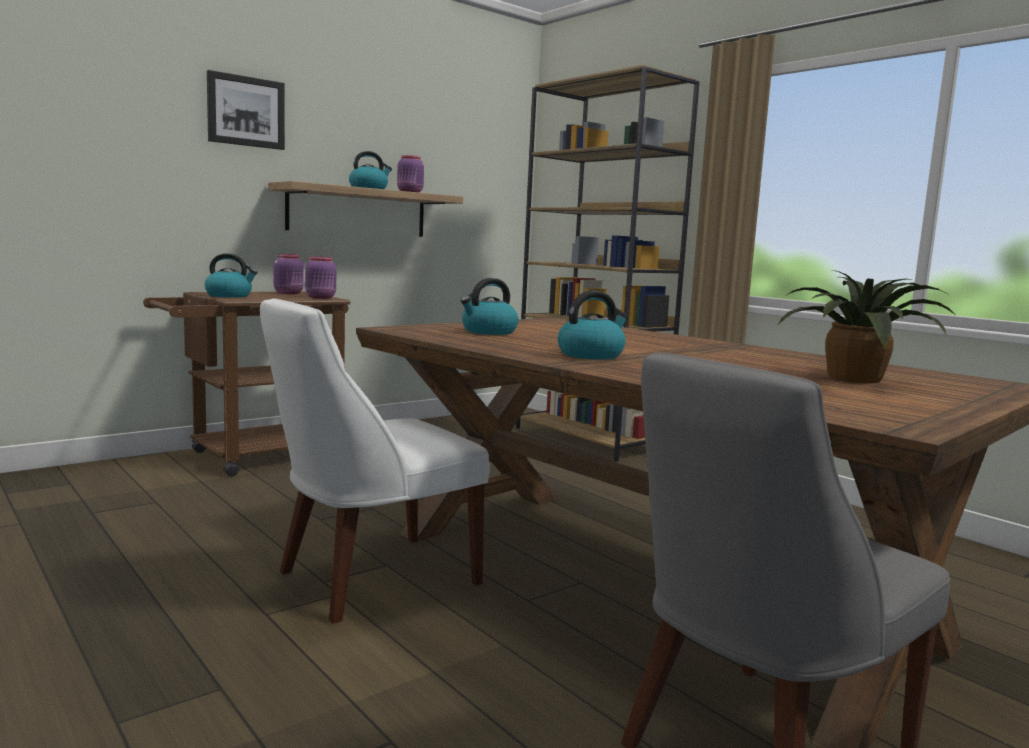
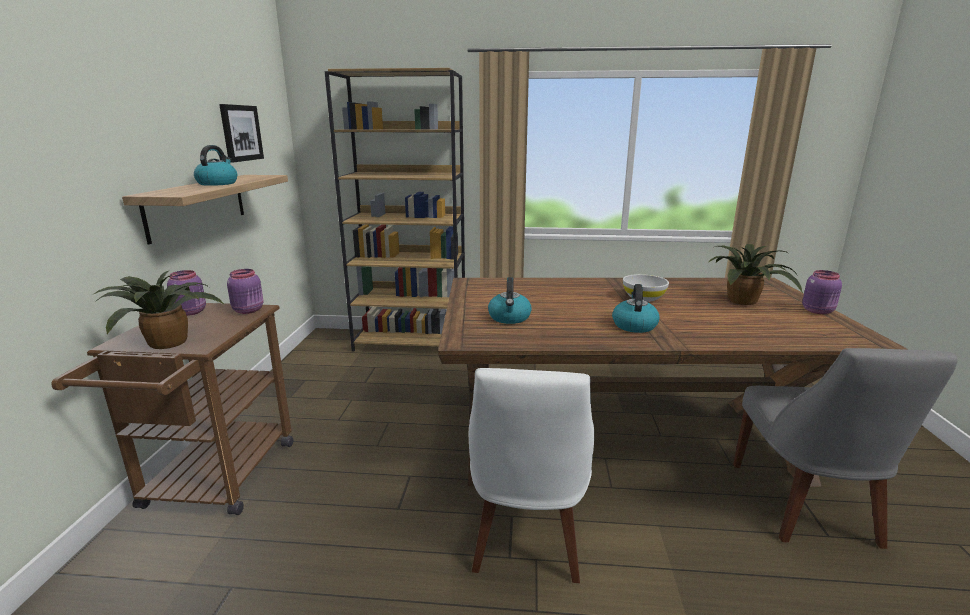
camera: 45 degrees left, 10 degrees up
kettle [205,253,257,298] -> potted plant [92,271,224,349]
picture [207,70,285,150] -> picture moved to [219,104,264,163]
purple jar [397,155,424,192] -> purple jar moved to [802,270,842,314]
none -> white bowl [623,274,669,302]

